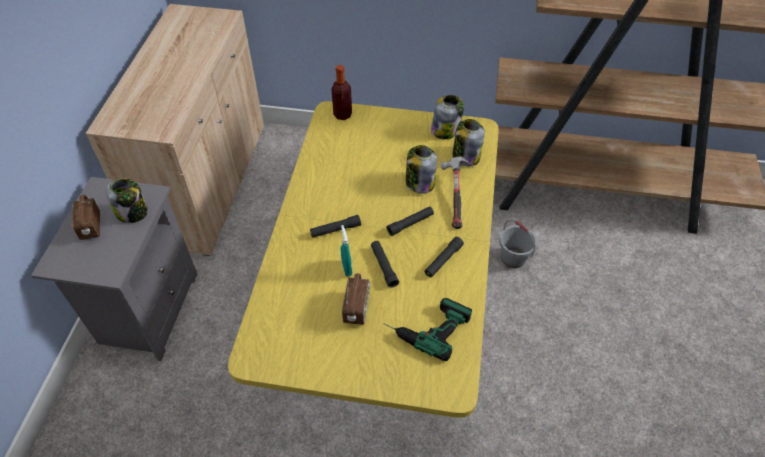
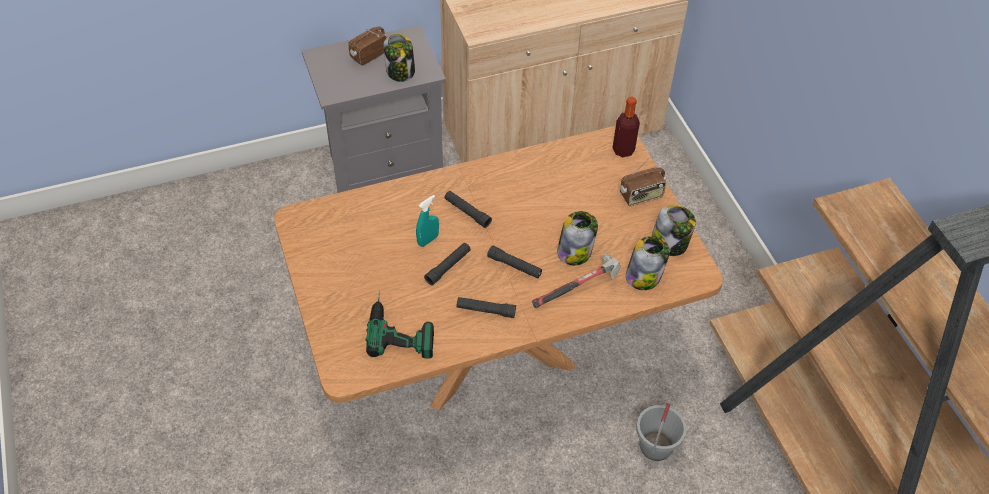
camera: 60 degrees right, 0 degrees up
yellow dining table [228,101,499,418] -> brown dining table [274,126,723,410]
radio [342,273,370,325] -> radio moved to [620,157,666,206]

